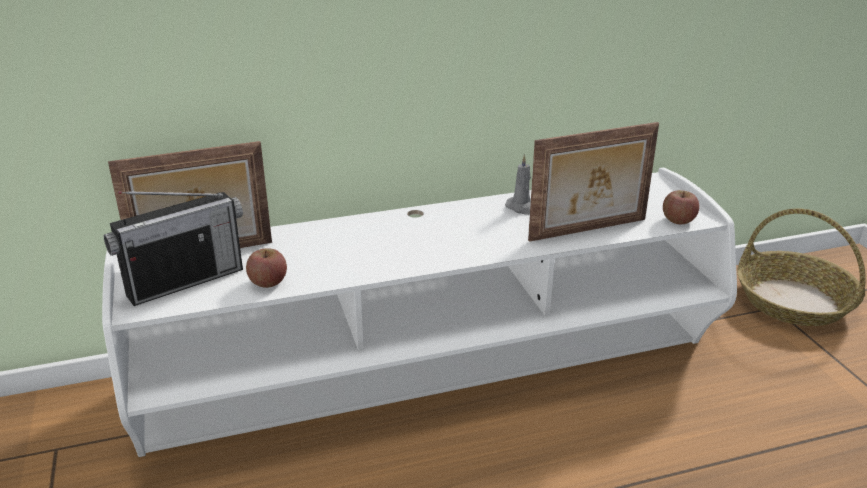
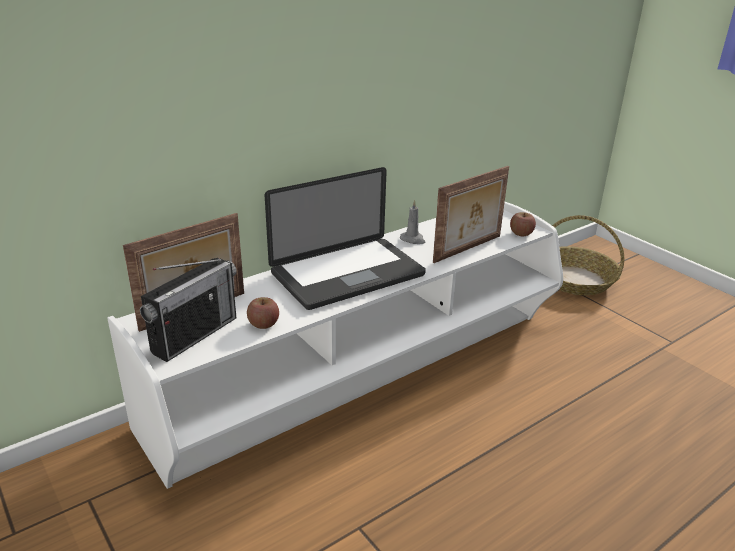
camera: 20 degrees left, 0 degrees up
none -> laptop [265,167,426,310]

